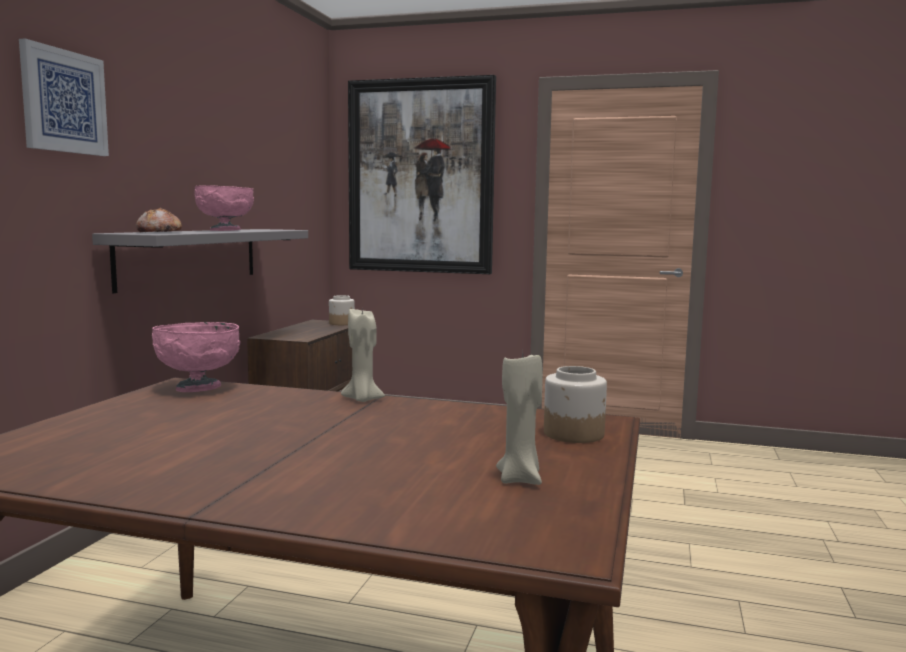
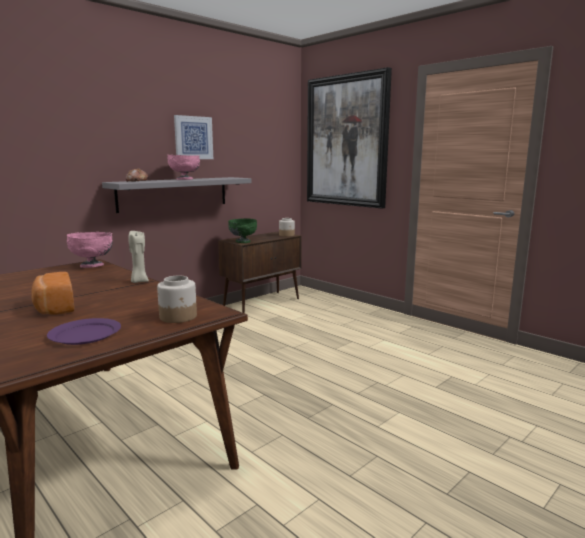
camera: 30 degrees right, 5 degrees up
picture [19,39,109,156] -> picture moved to [174,115,213,159]
beige candle [496,352,543,485] -> purple plate [47,318,121,345]
none -> bread [31,272,74,315]
none -> green bowl [228,218,257,243]

